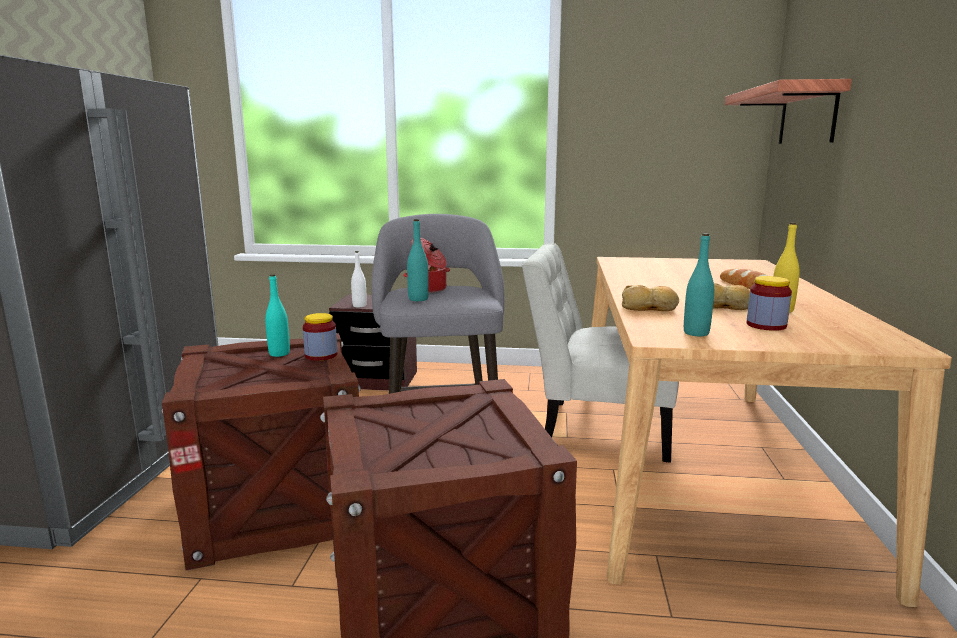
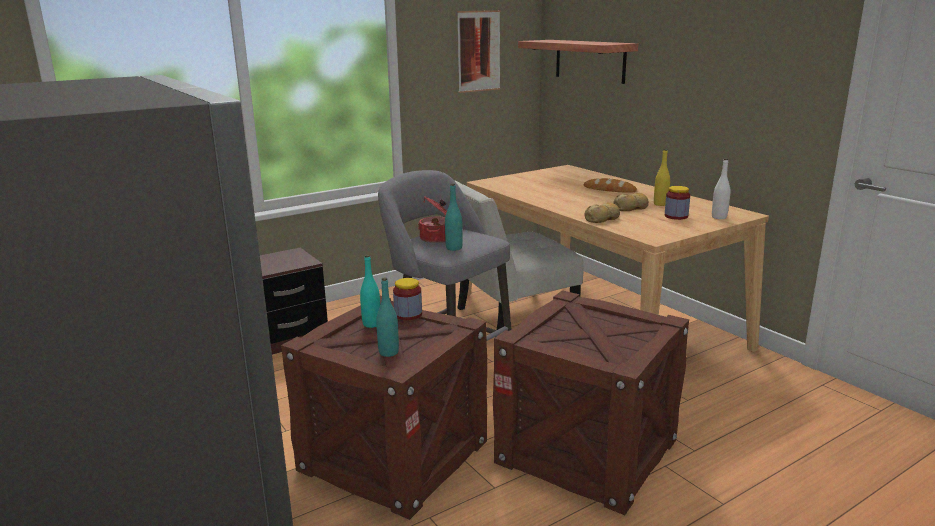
camera: 40 degrees left, 5 degrees up
white bottle [351,251,367,307] -> white bottle moved to [712,158,730,219]
turquoise bottle [684,233,714,336] -> turquoise bottle moved to [376,277,399,357]
none -> picture [457,10,500,93]

